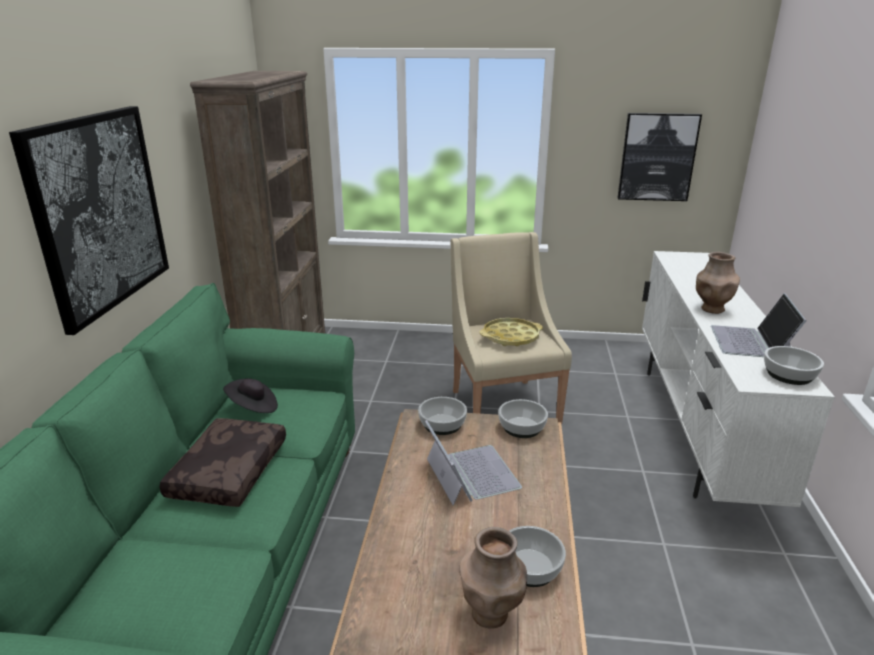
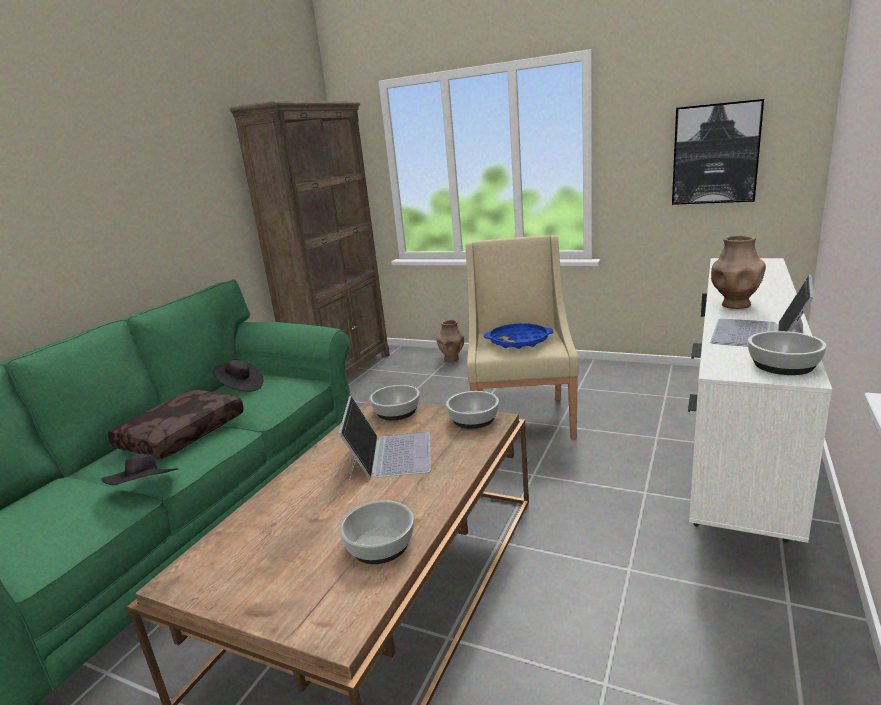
camera: 20 degrees right, 5 degrees down
picture [9,106,169,335] -> none
brown vase [459,527,527,629] -> brown vase moved to [437,320,464,362]
yellow tray [480,318,543,346] -> blue tray [484,323,553,349]
none -> black hat [101,454,178,485]

